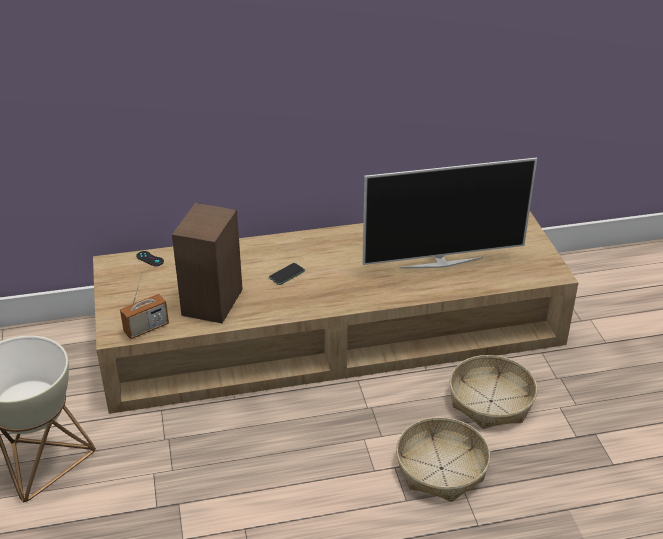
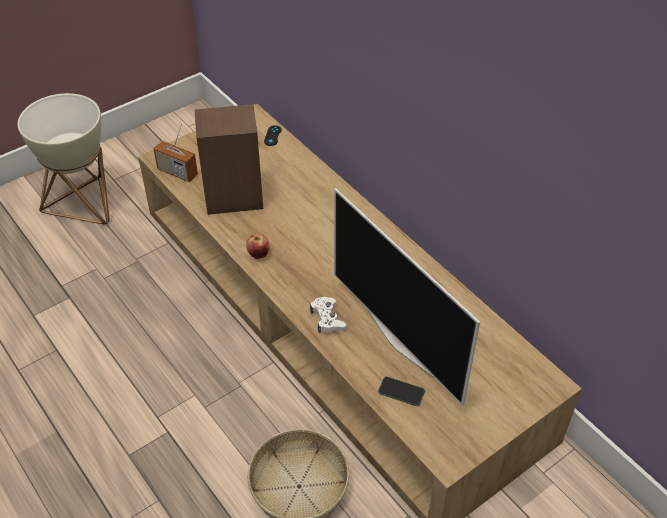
camera: 65 degrees right, 10 degrees up
phone [269,263,305,285] -> phone moved to [378,377,425,406]
basket [396,417,490,502] -> none
none -> apple [246,233,270,259]
none -> white game controller [310,297,346,334]

